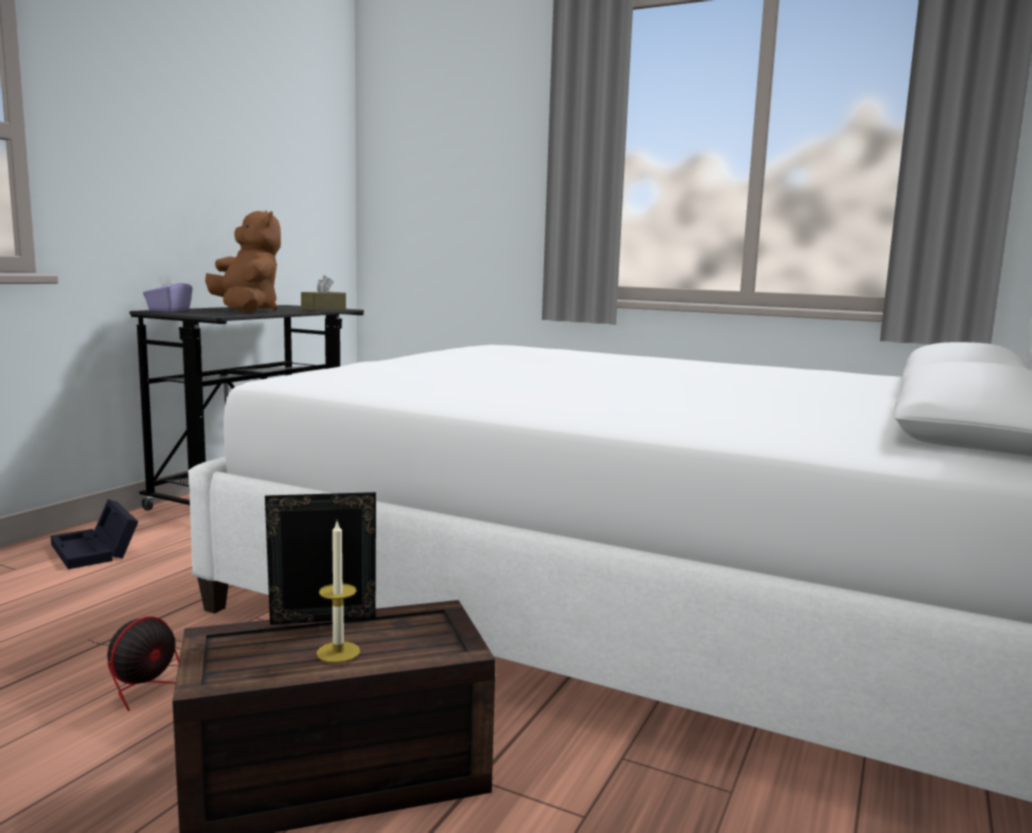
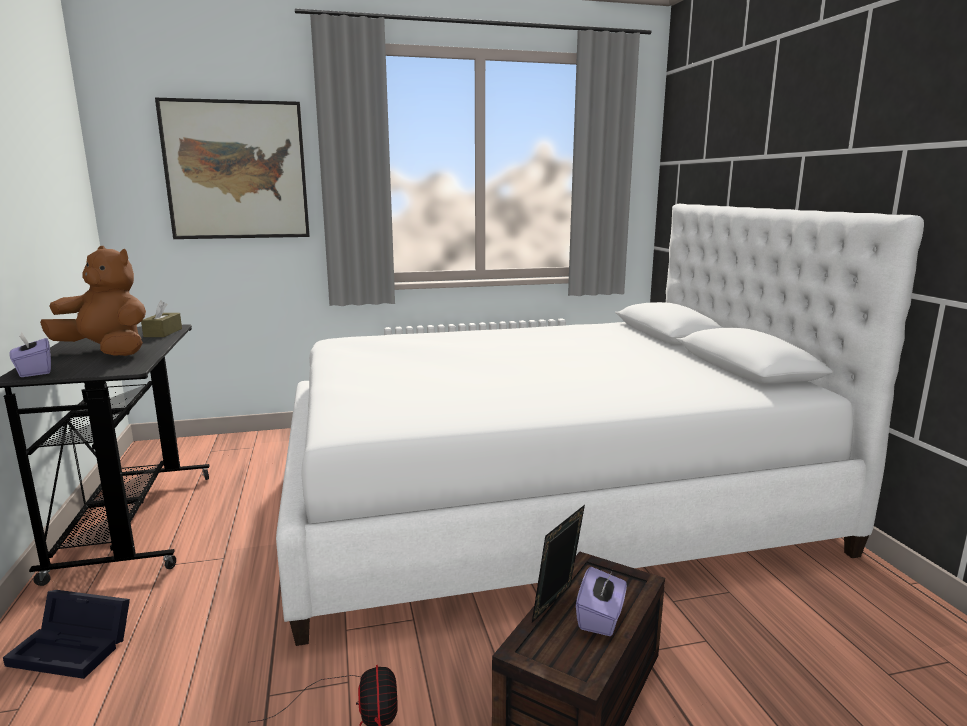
camera: 40 degrees left, 5 degrees up
candle [317,522,360,663] -> purple tissue box [576,567,627,636]
none -> picture [155,98,310,239]

